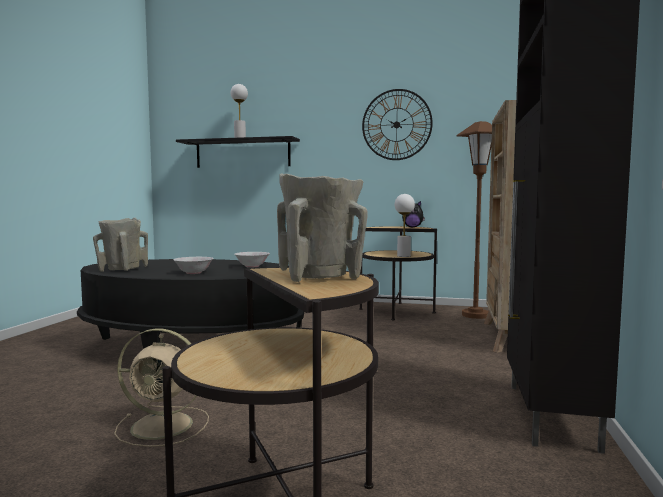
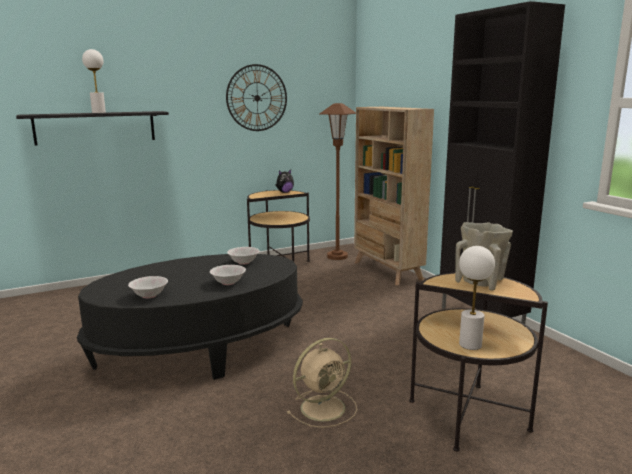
camera: 40 degrees left, 10 degrees up
beige vase [93,218,148,272] -> white bowl [128,276,168,298]
white table lamp [395,194,415,257] -> white table lamp moved to [459,246,495,350]

